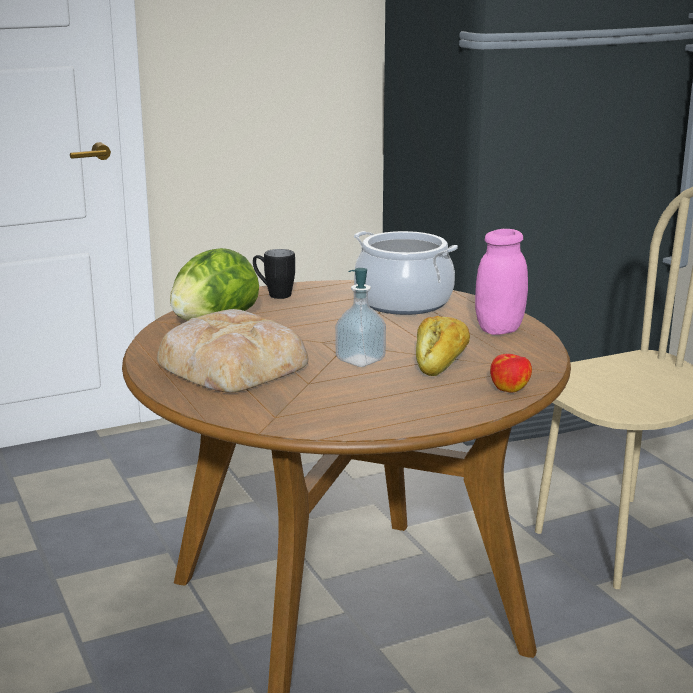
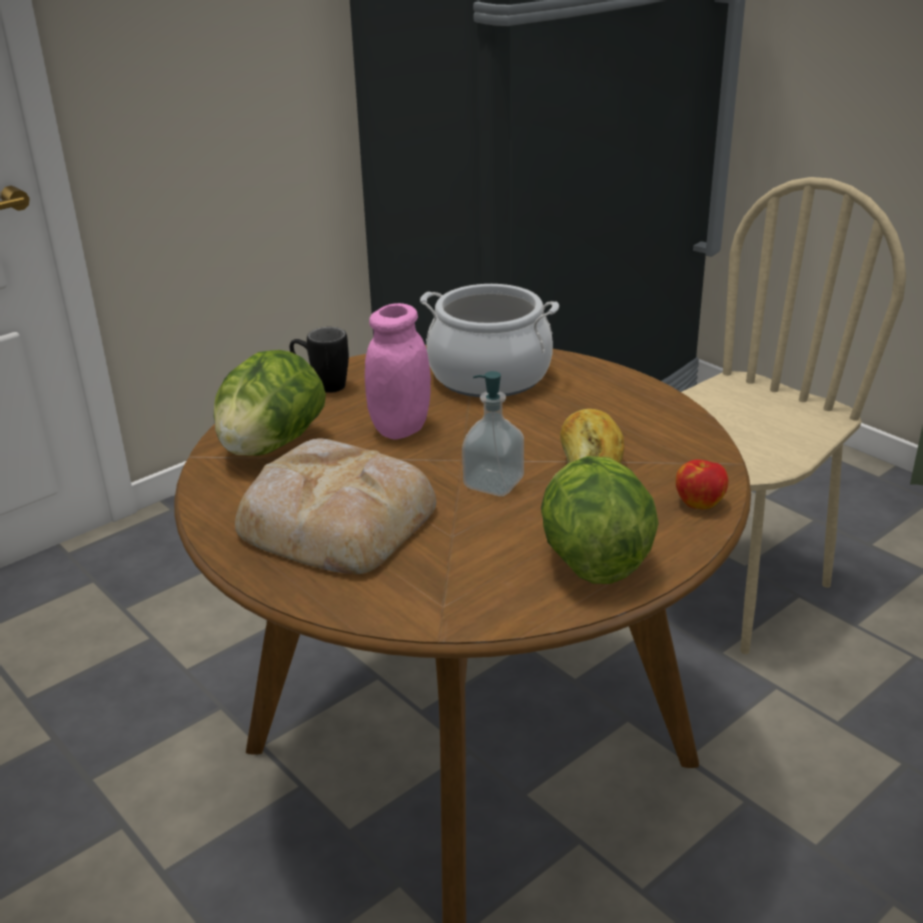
camera: 15 degrees left, 10 degrees up
pink jar [475,229,528,335] -> pink jar moved to [365,303,431,440]
none -> lettuce [541,456,659,584]

